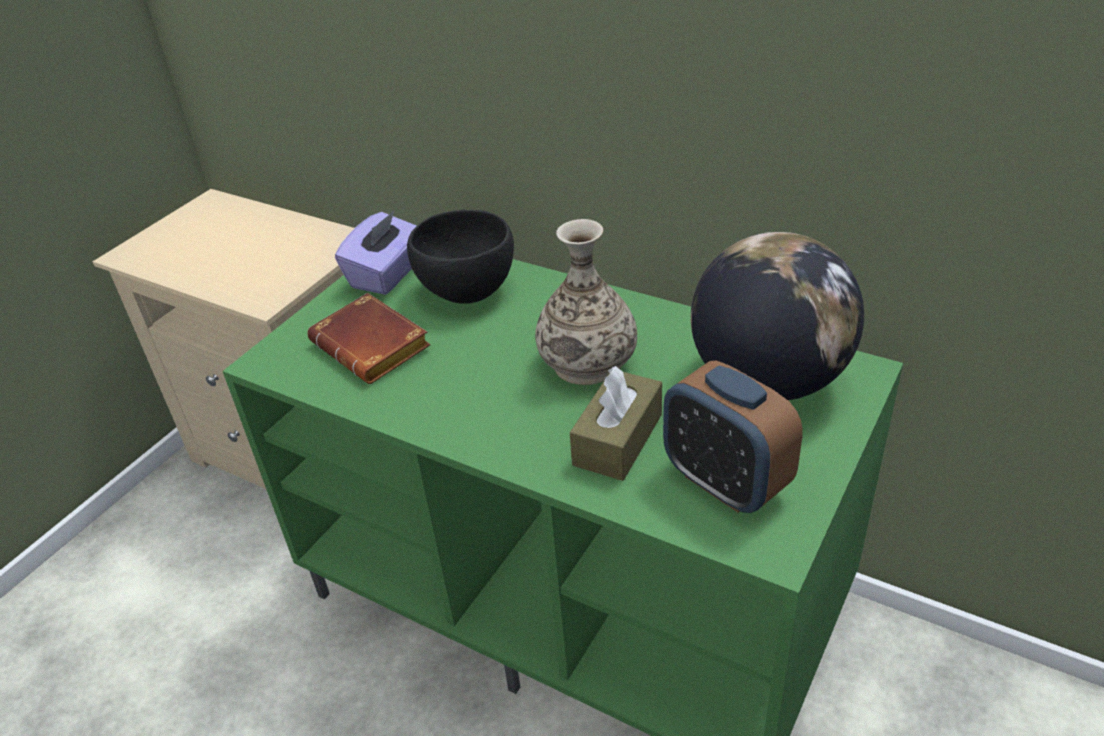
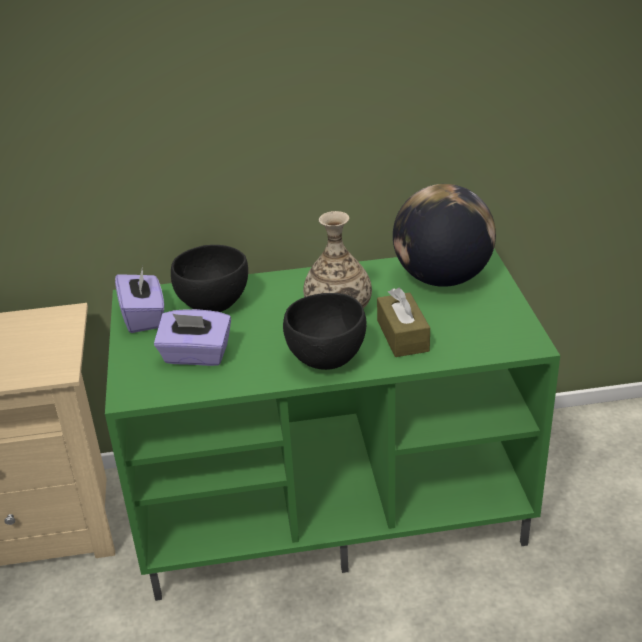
camera: 40 degrees left, 5 degrees down
brown book [307,293,430,384] -> purple tissue box [154,309,231,366]
alarm clock [663,360,803,513] -> none
none -> black bowl [283,293,366,370]

